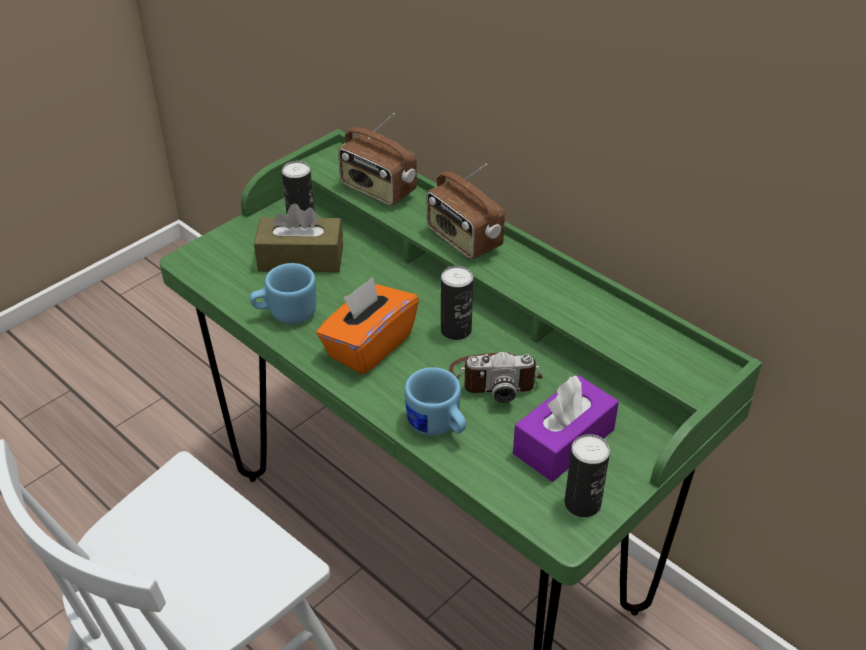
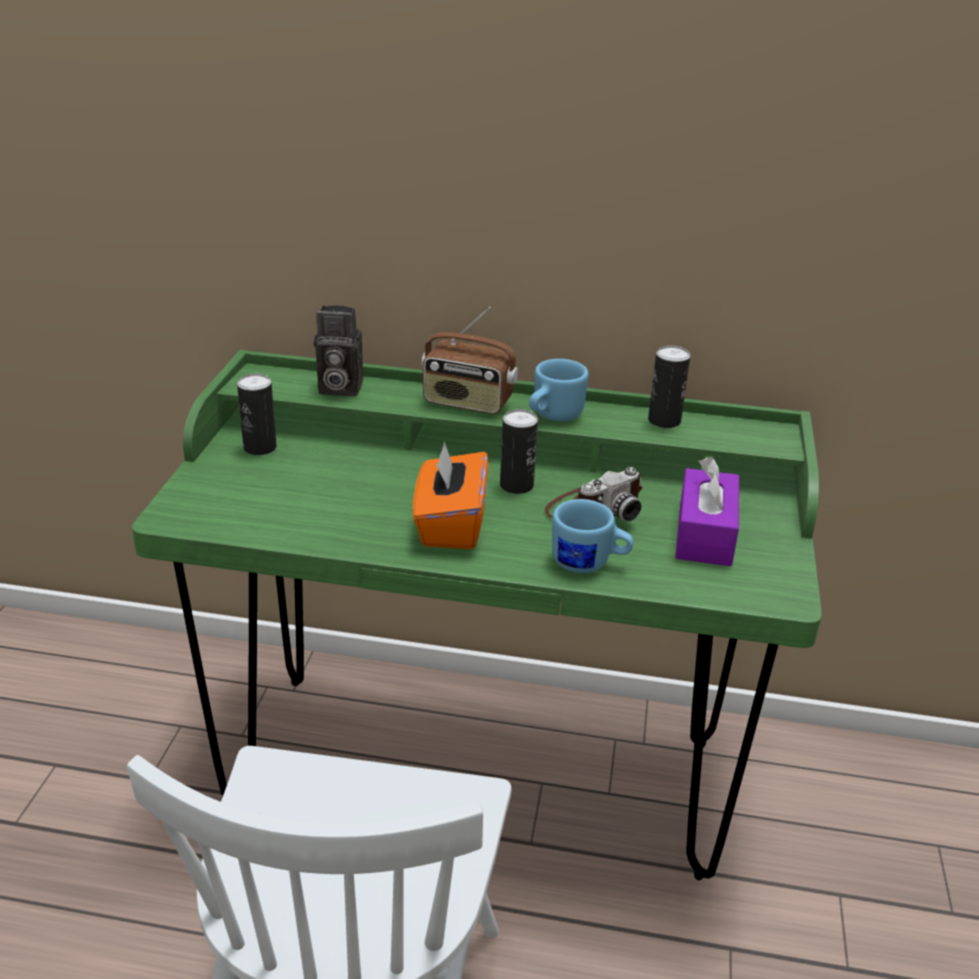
camera: 35 degrees left, 10 degrees down
blue mug [250,263,316,324] -> blue mug moved to [529,359,589,421]
brown tissue box [254,203,343,272] -> none
radio [338,113,417,206] -> camera [314,306,363,396]
can [564,434,610,517] -> can moved to [648,345,690,428]

